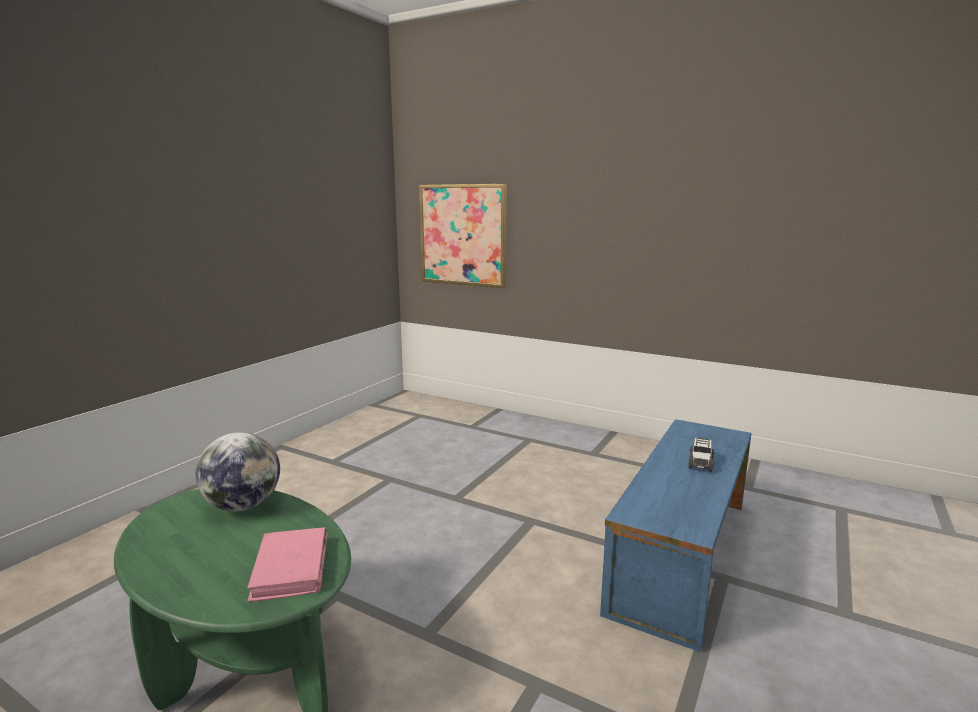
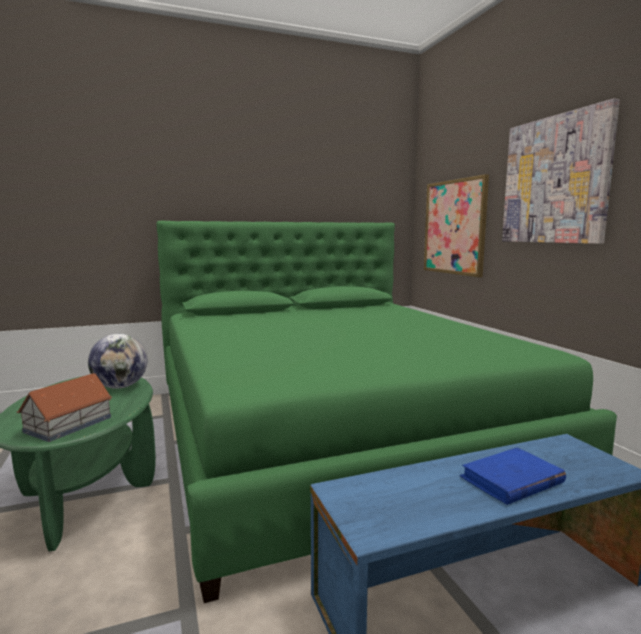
camera: 40 degrees right, 5 degrees down
pink book [247,527,328,602] -> toy house [17,373,112,442]
toy car [688,437,715,472] -> blue book [460,448,566,505]
none -> green bed [156,221,617,603]
none -> picture [502,98,620,244]

